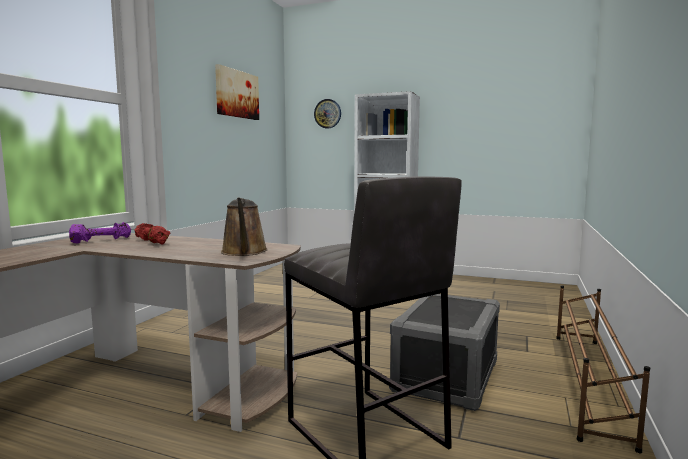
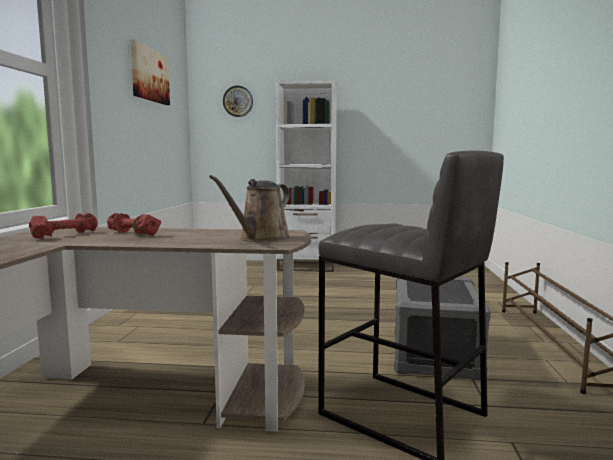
camera: 15 degrees left, 0 degrees up
purple dumbbell [69,222,131,243] -> red dumbbell [29,213,98,239]
brown watering can [221,198,268,256] -> brown watering can turned 60 degrees clockwise [209,175,290,242]

